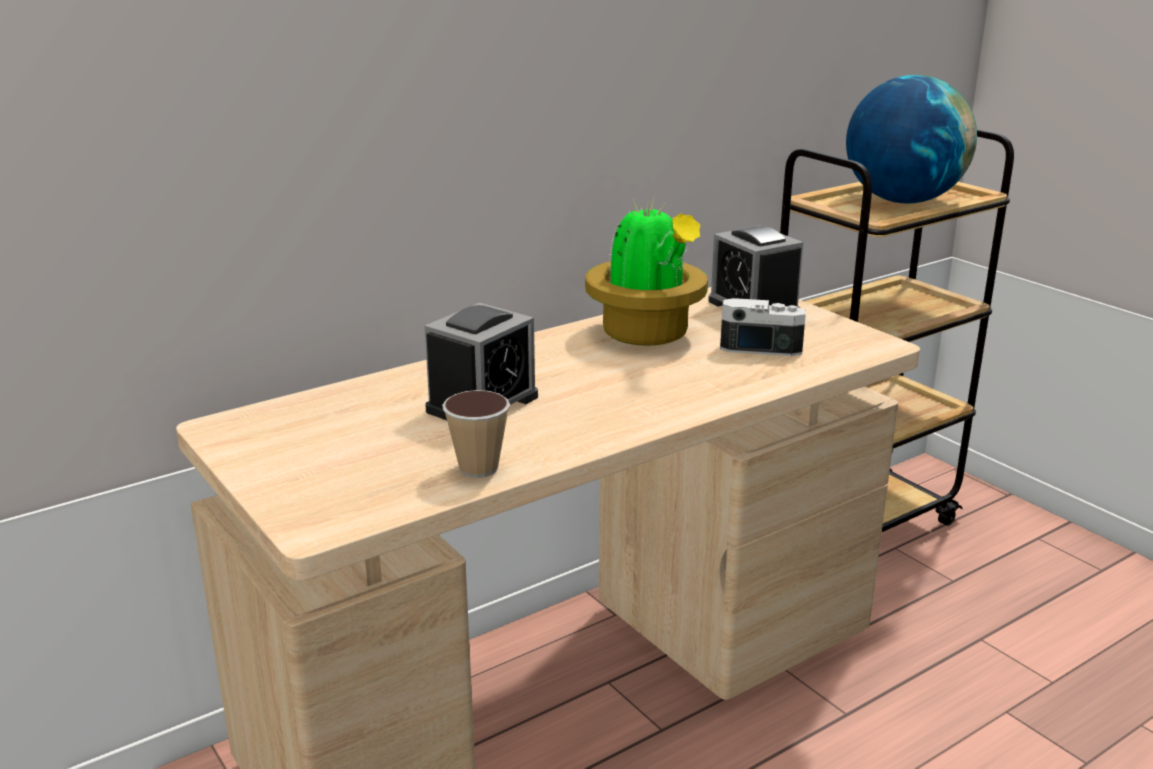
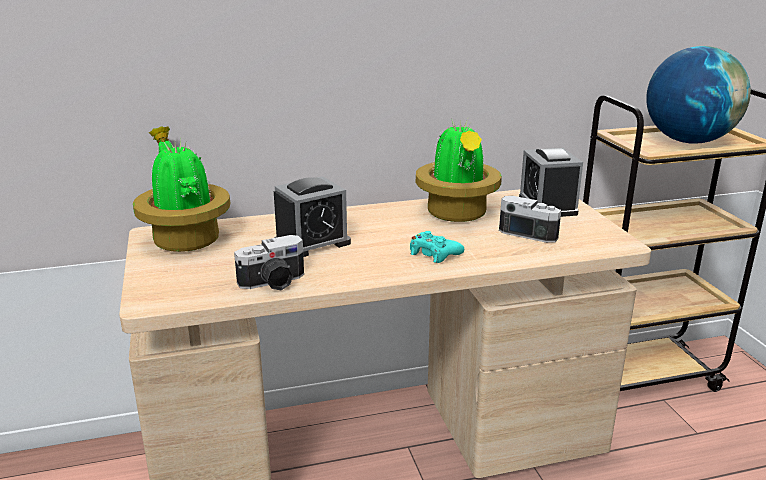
camera: 20 degrees right, 0 degrees up
cup [442,390,510,478] -> camera [234,235,304,290]
none -> potted plant [133,126,230,252]
none -> turquoise game controller [410,231,464,263]

